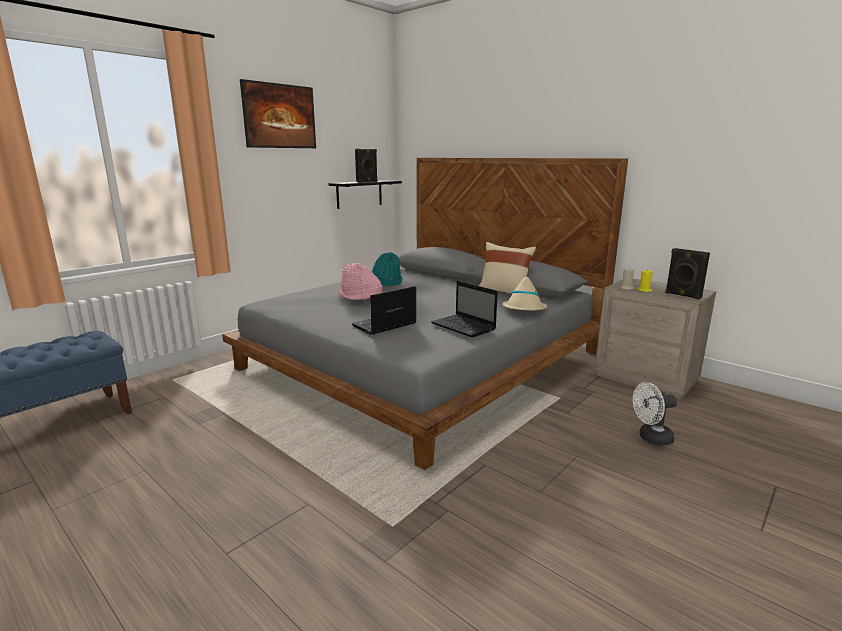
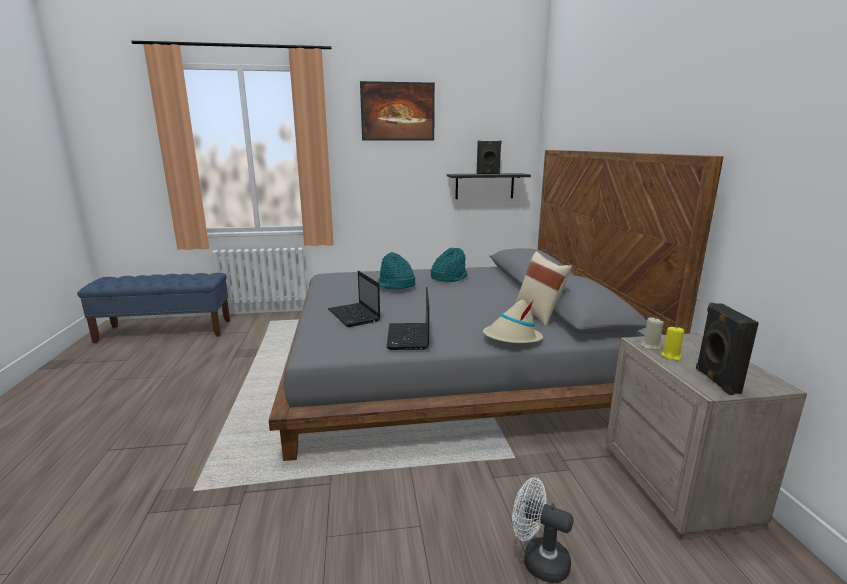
camera: 40 degrees right, 0 degrees up
pink hat [339,263,382,300] -> turquoise hat [377,252,415,289]
laptop [352,286,417,335] -> laptop turned 120 degrees counterclockwise [328,271,380,327]

